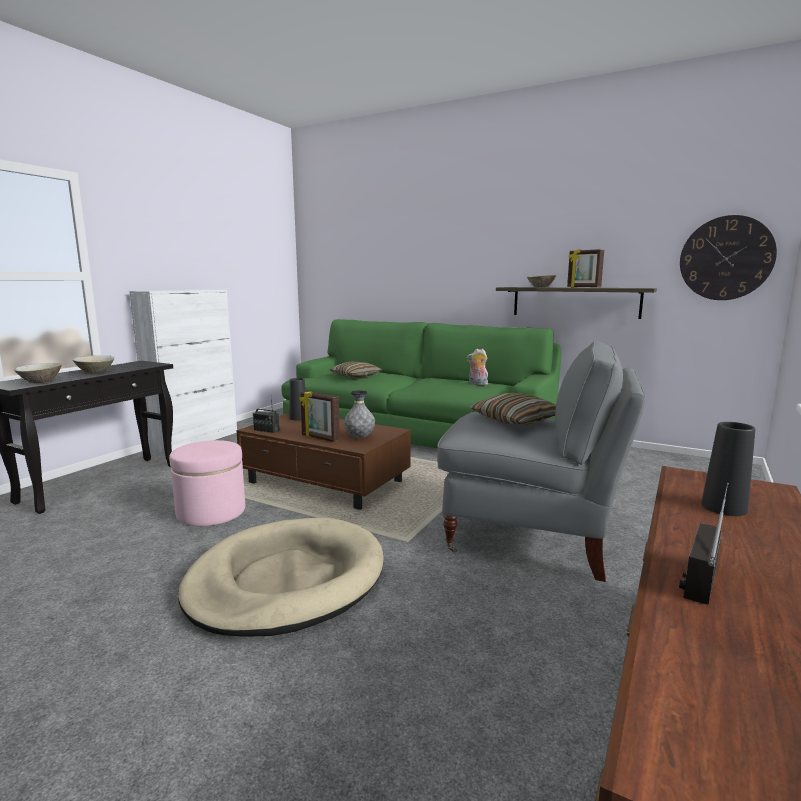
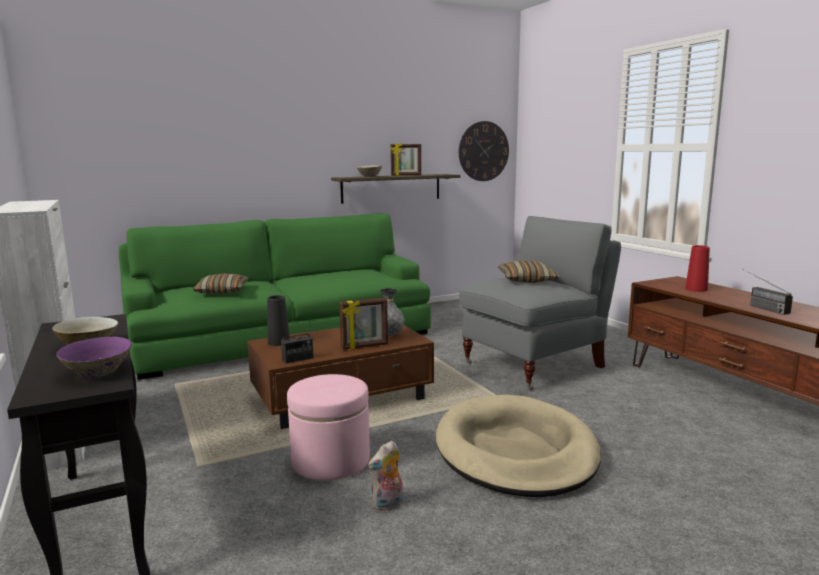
camera: 55 degrees left, 0 degrees up
beige bowl [14,363,62,383] -> purple bowl [56,337,132,377]
plush toy [467,349,488,385] -> plush toy moved to [368,441,404,511]
black vase [701,422,755,516] -> red vase [685,245,710,292]

